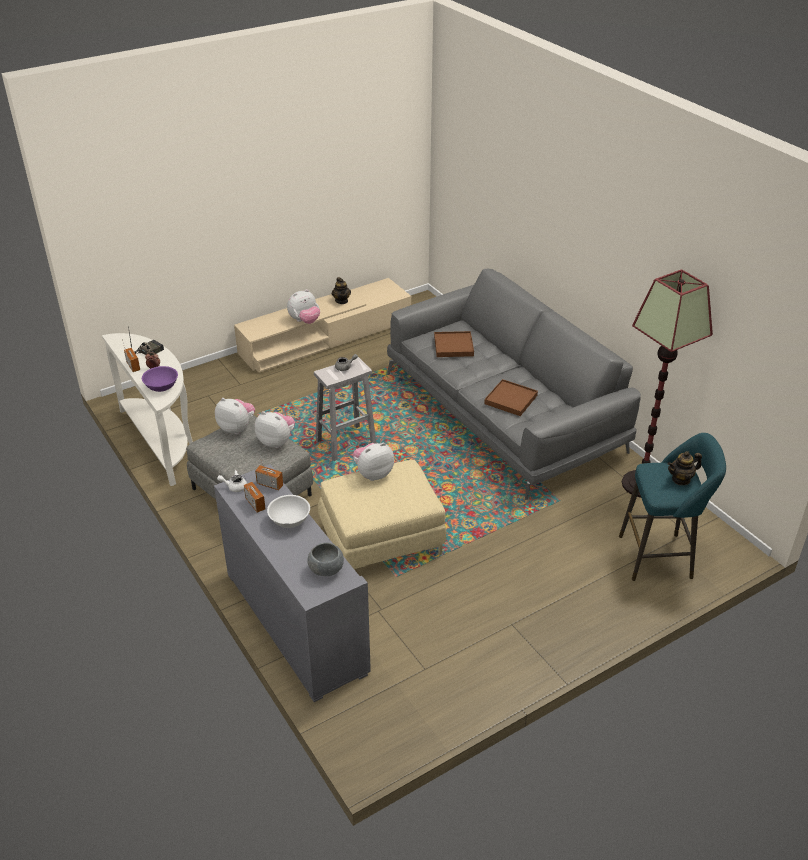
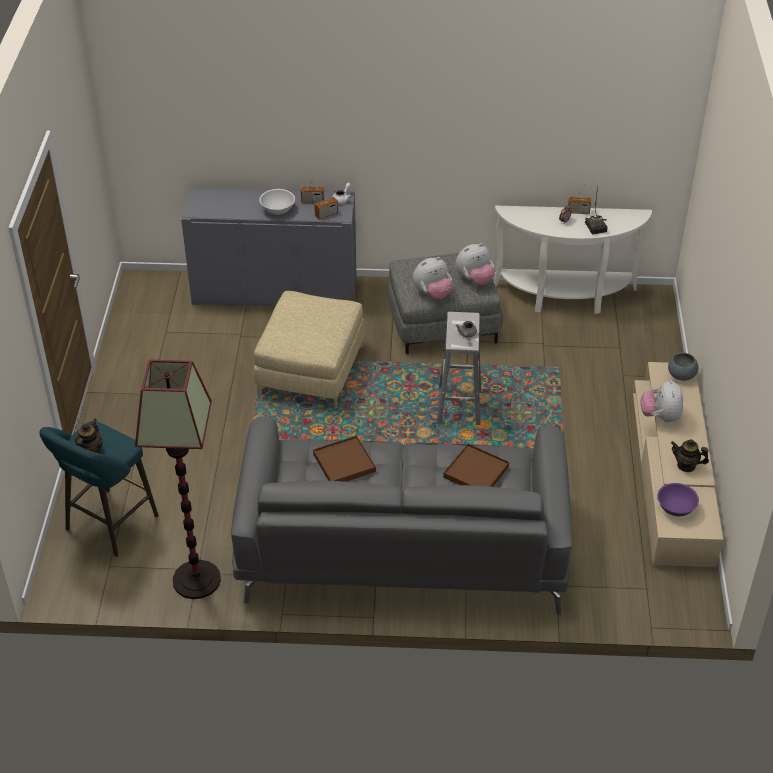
camera: 125 degrees right, 5 degrees up
purple bowl [142,366,178,392] -> purple bowl moved to [657,483,699,516]
grey bowl [307,543,344,576] -> grey bowl moved to [668,353,699,381]
plush toy [353,442,394,481] -> none

